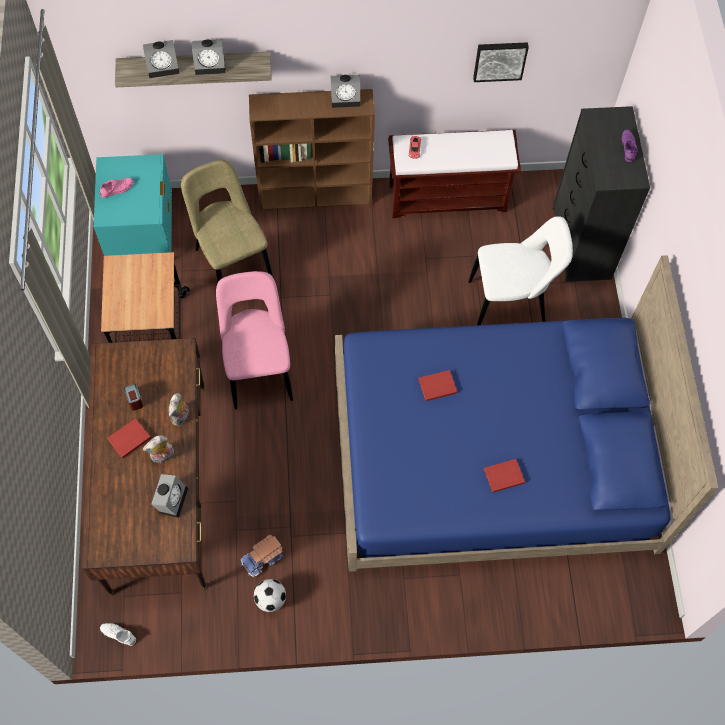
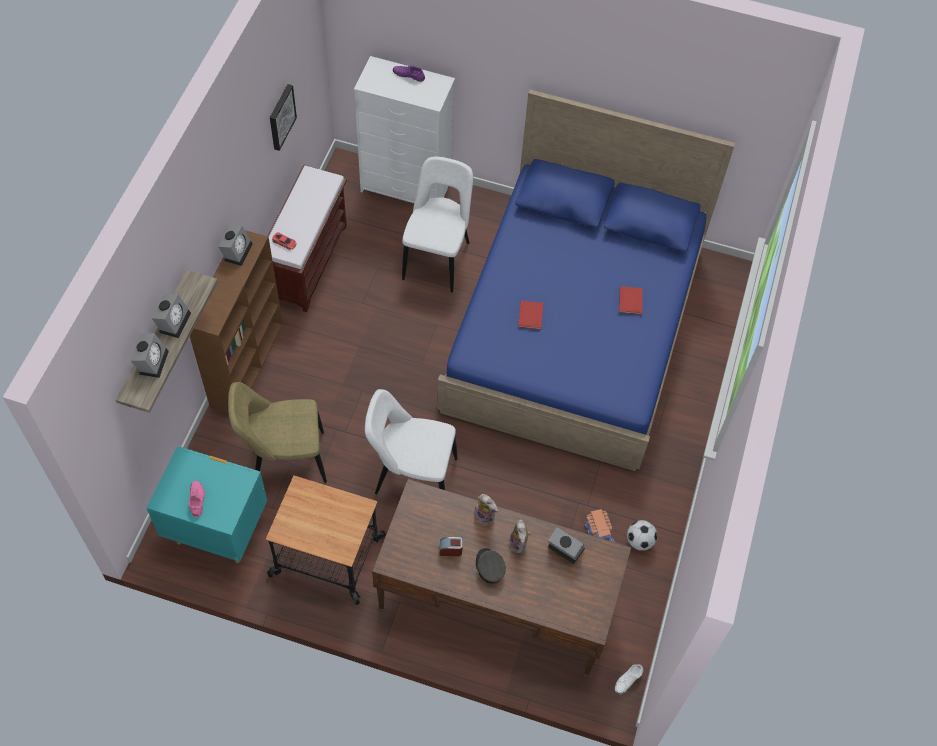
camera: 70 degrees left, 5 degrees down
red book [107,418,151,459] -> grey cap [476,548,506,584]
pink chair [216,271,293,409] -> white chair [365,389,457,494]
black dresser [552,106,650,282] -> white dresser [354,56,455,203]

